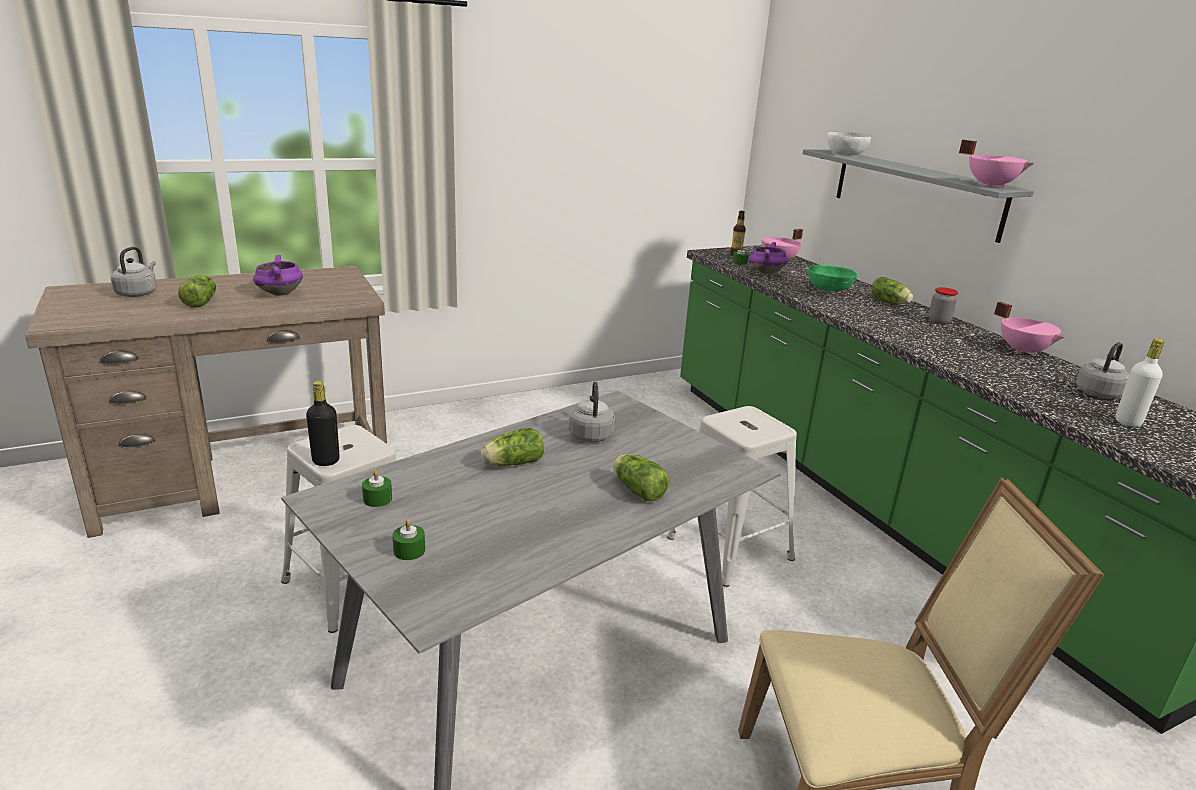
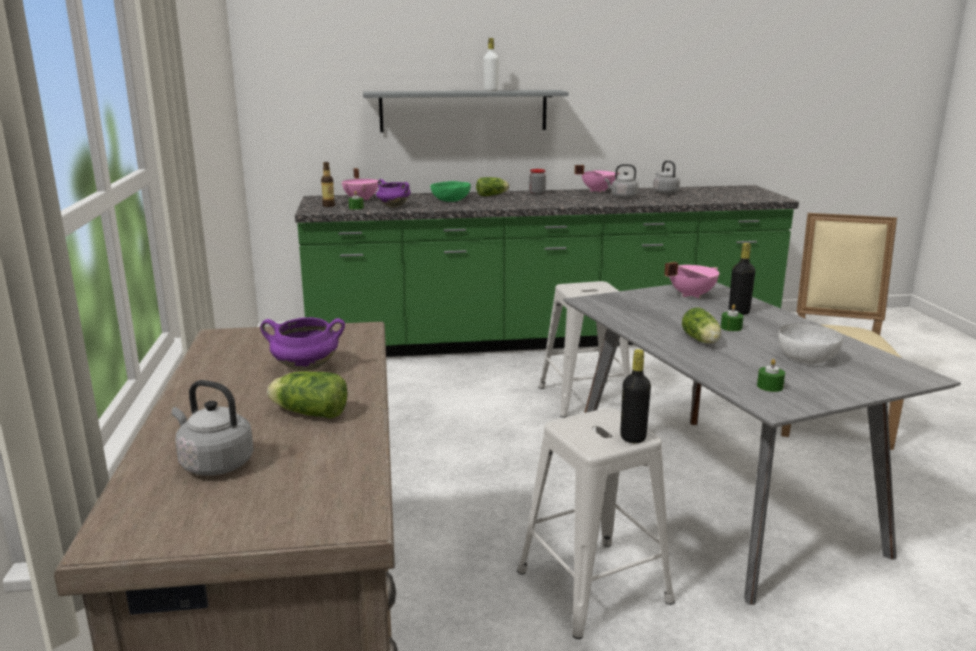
camera: 70 degrees left, 5 degrees down
green candle [392,519,425,560] -> green candle moved to [721,304,744,331]
grey kettle [568,381,615,442] -> grey kettle moved to [605,164,638,199]
lettuce [613,454,669,501] -> black bottle [729,243,755,315]
white bowl [827,132,871,155] -> white bowl moved to [778,323,843,364]
pink cooking pot [959,140,1034,188] -> pink cooking pot moved to [664,262,720,298]
white bottle [1115,338,1165,427] -> white bottle moved to [483,38,499,92]

